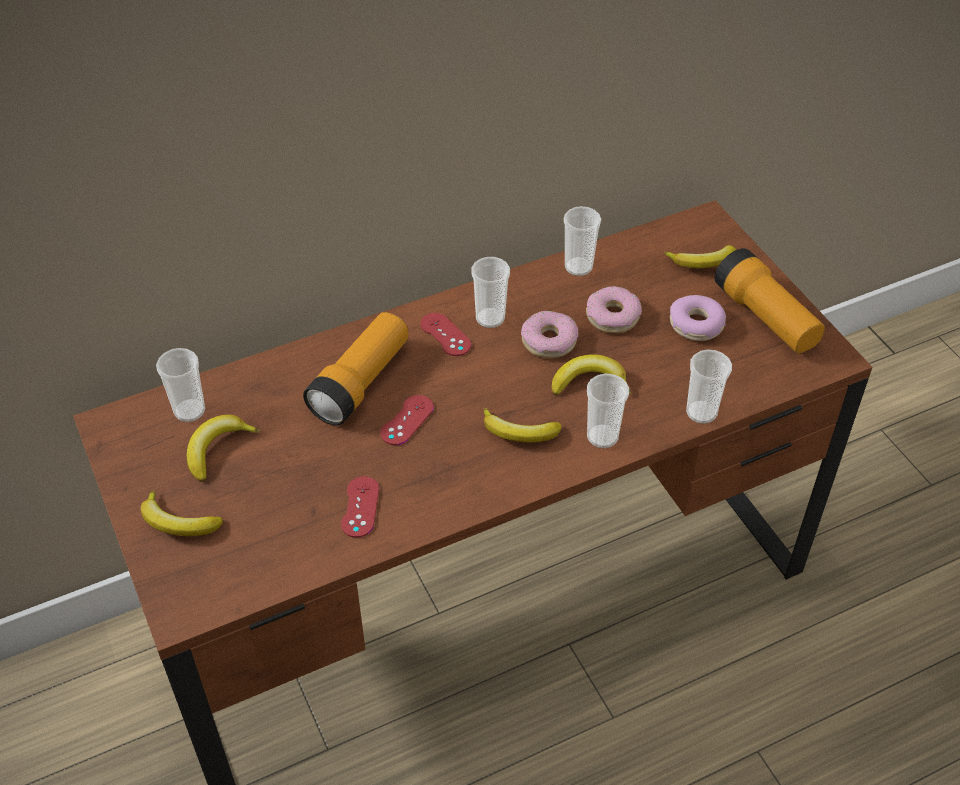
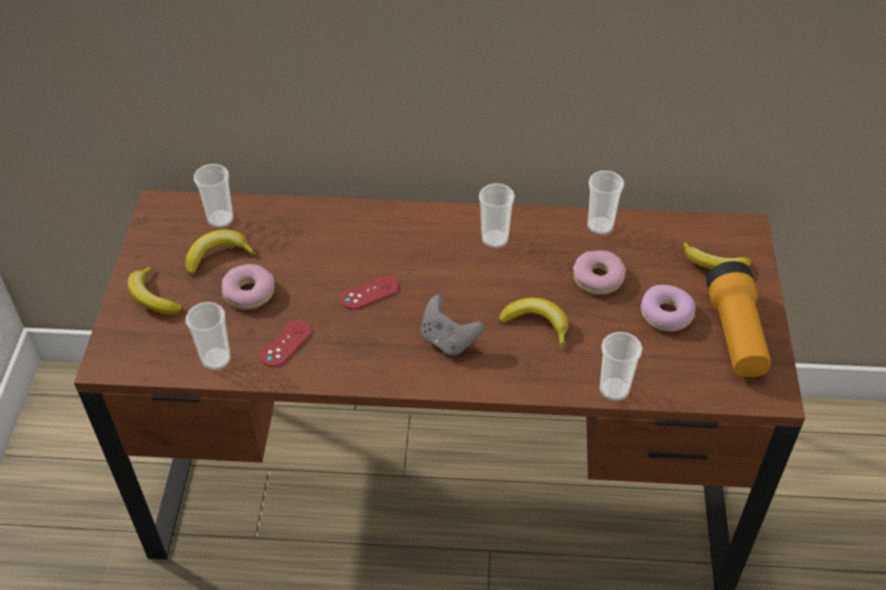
camera: 30 degrees right, 0 degrees up
flashlight [303,312,408,426] -> none
red game controller [420,313,471,356] -> none
banana [483,408,562,442] -> grey game controller [421,295,484,356]
donut [521,311,579,358] -> donut moved to [222,264,275,310]
cup [587,373,629,448] -> cup moved to [186,302,231,370]

